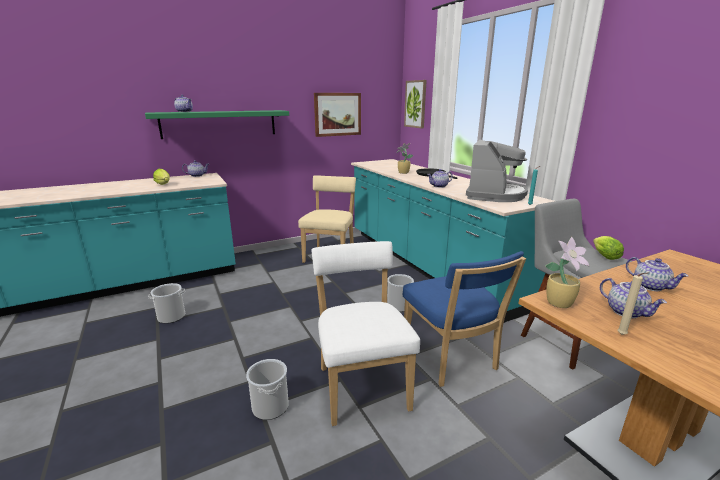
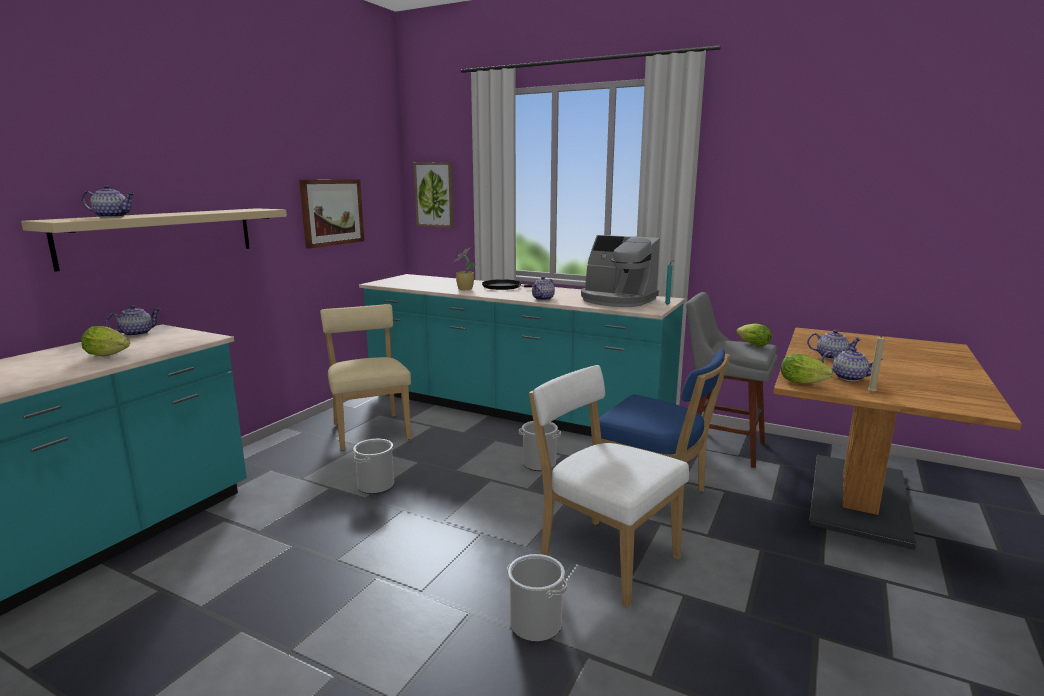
camera: 35 degrees left, 5 degrees down
green shelf [145,110,289,139] -> beige shelf [21,208,287,272]
bucket [148,283,185,324] -> bucket moved to [353,439,394,494]
coffee machine [466,139,528,202] -> coffee machine turned 135 degrees clockwise [581,235,660,307]
potted plant [545,237,589,308] -> lettuce [781,354,834,384]

